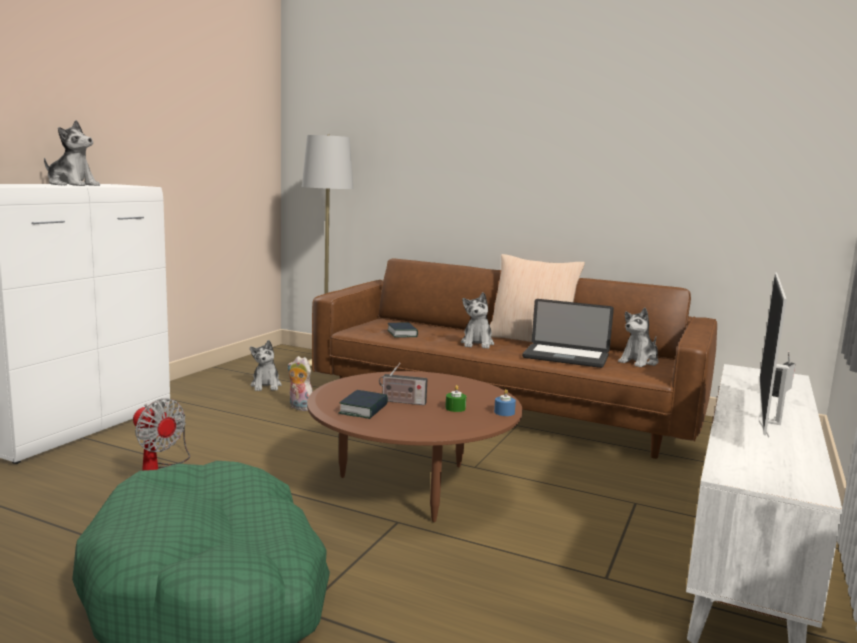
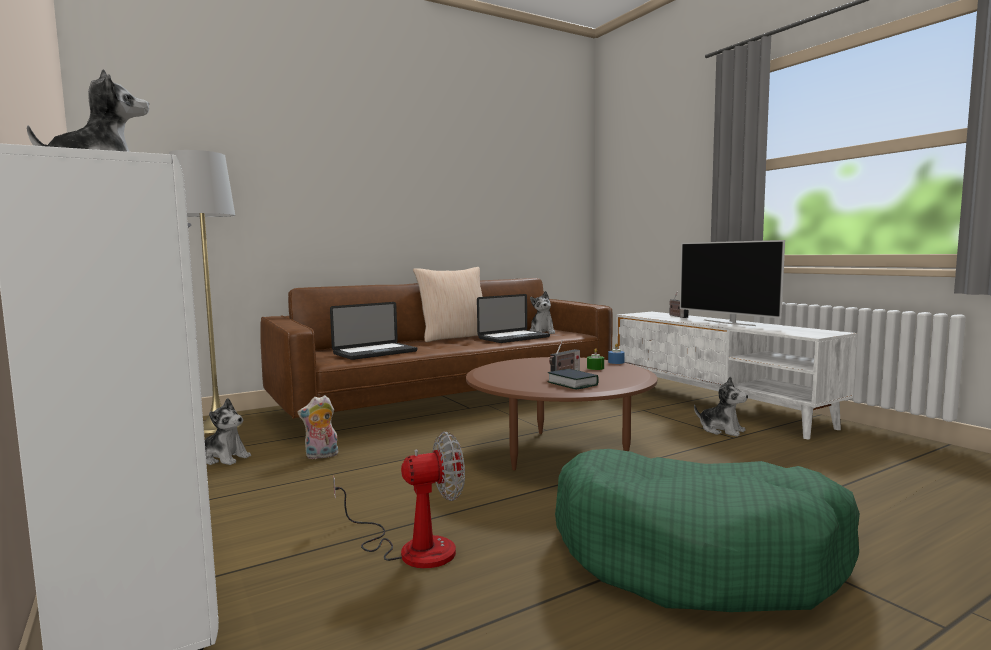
camera: 55 degrees left, 5 degrees down
book [387,323,418,337] -> laptop [330,302,417,360]
plush toy [461,292,494,349] -> plush toy moved to [694,376,748,437]

